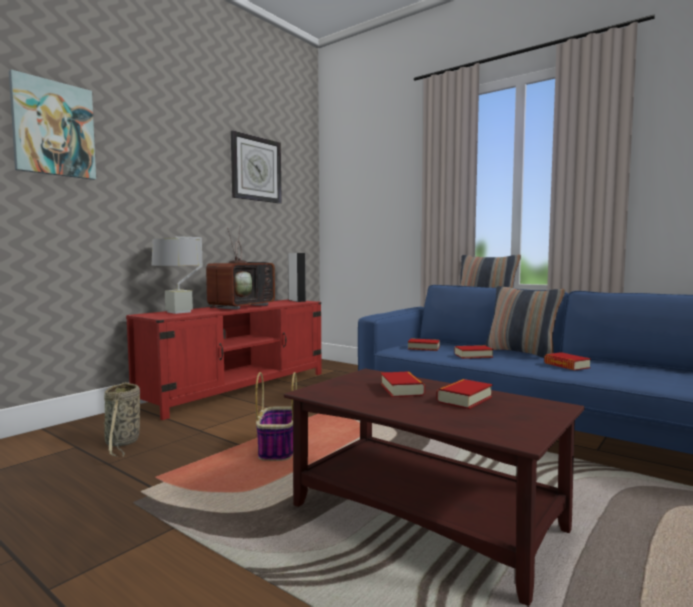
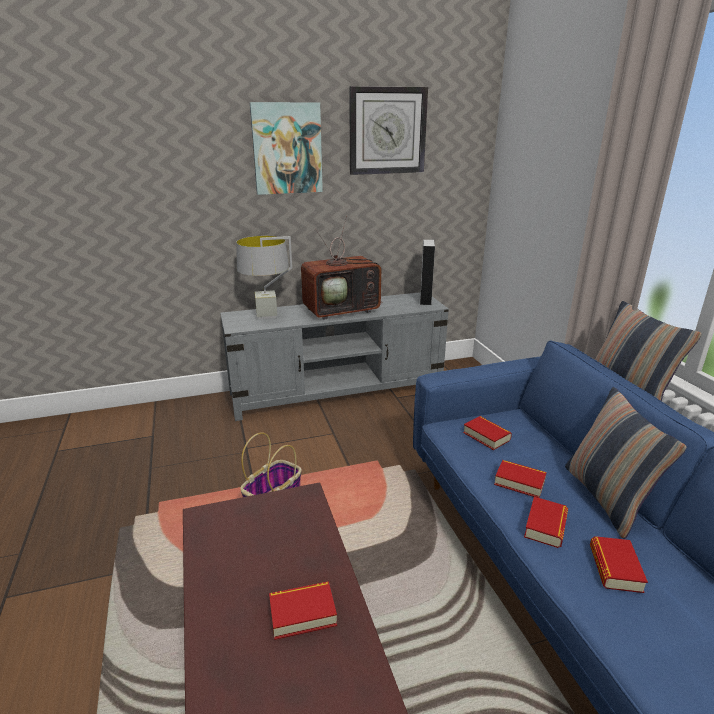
camera: 35 degrees right, 20 degrees up
picture [9,70,96,180] -> picture moved to [250,102,323,195]
basket [104,383,140,457] -> none
red tv stand [126,299,322,420] -> grey tv stand [220,292,449,421]
book [381,371,425,397] -> book moved to [524,497,568,548]

